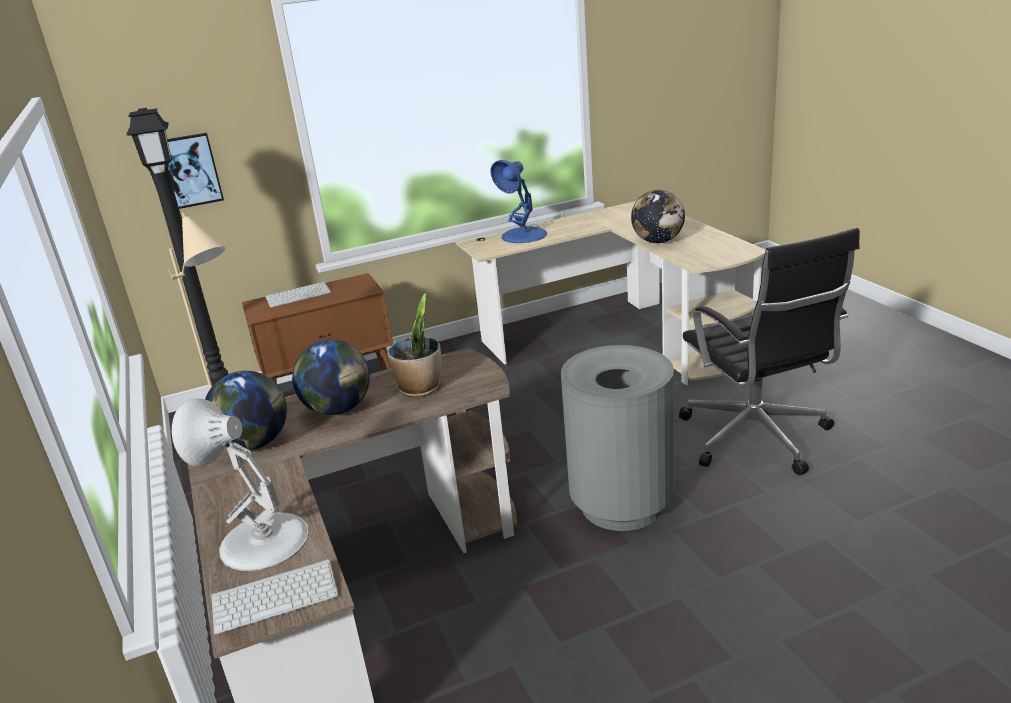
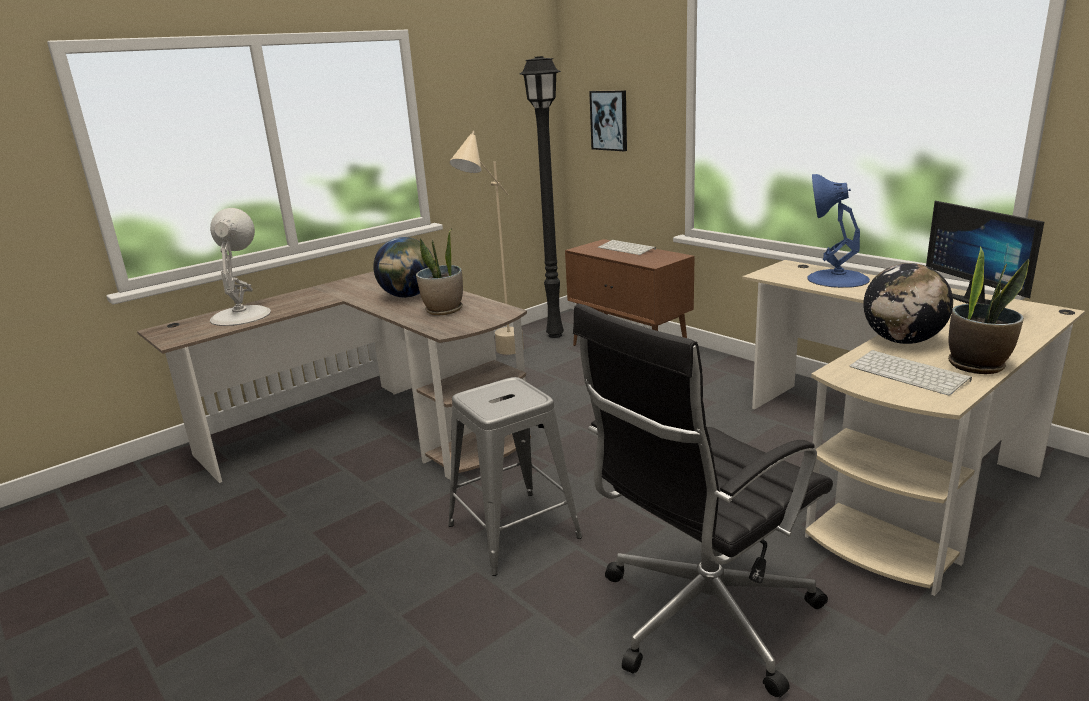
camera: 70 degrees right, 5 degrees down
globe [205,371,287,450] -> none
keyboard [211,559,339,635] -> keyboard moved to [850,350,972,395]
grey trash can [561,345,674,531] -> grey stool [448,377,582,576]
none -> monitor [926,201,1044,305]
none -> potted plant [948,246,1029,374]

